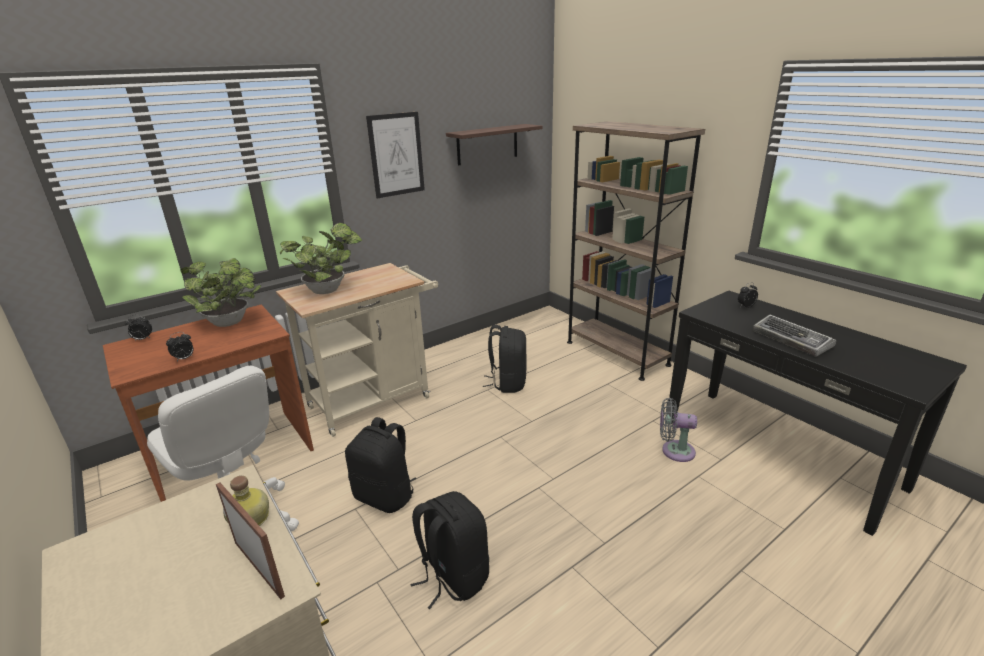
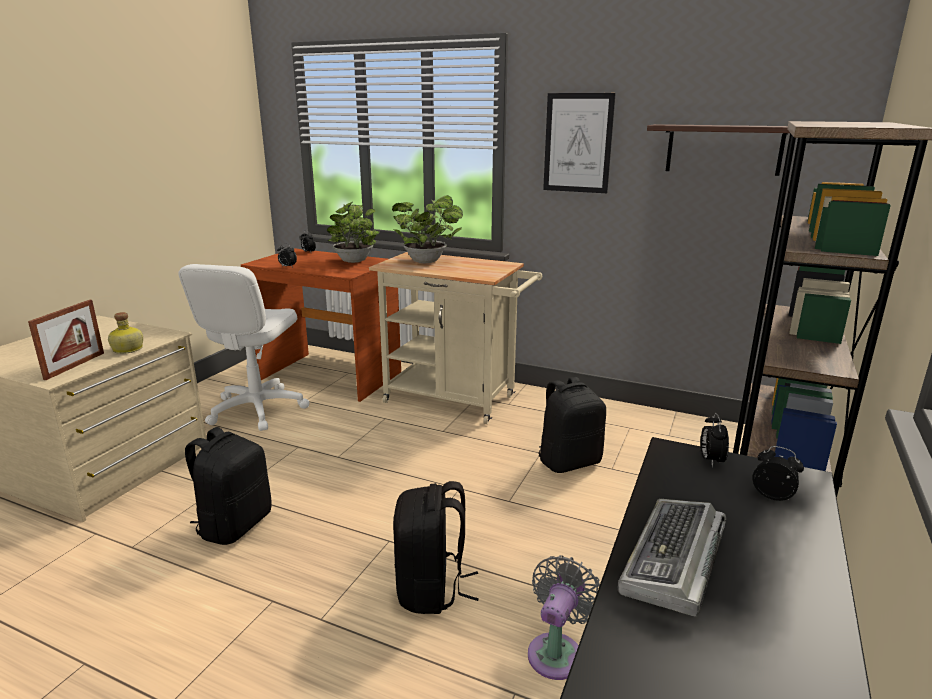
camera: 60 degrees right, 5 degrees down
black backpack [345,417,416,513] -> black backpack moved to [393,481,479,614]
grey fan [660,398,697,462] -> grey fan turned 45 degrees clockwise [528,555,600,680]
none -> alarm clock [701,413,729,467]

